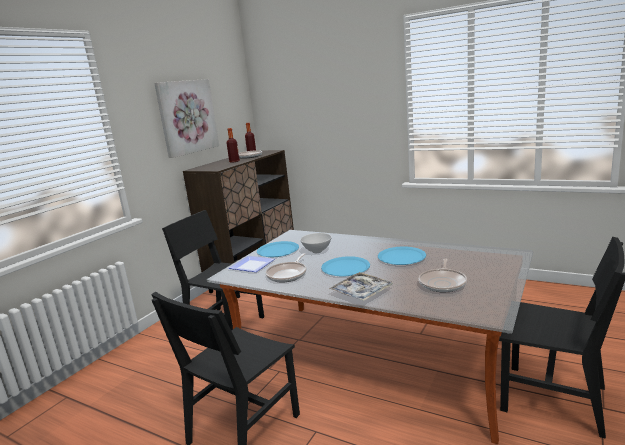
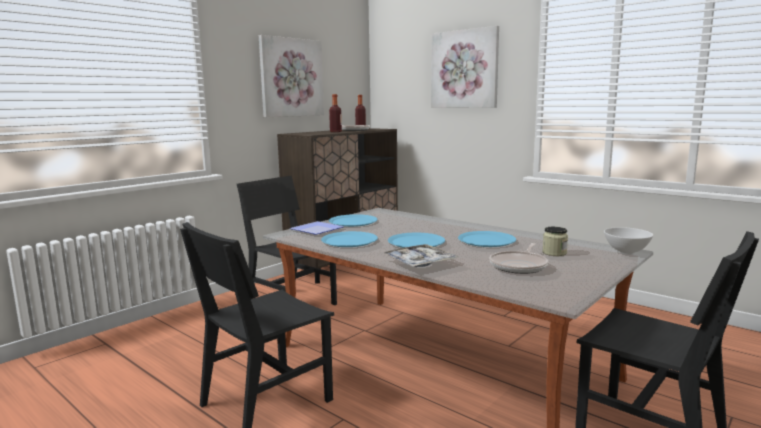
camera: 10 degrees right, 5 degrees down
frying pan [265,253,307,282] -> blue plate [321,231,378,247]
white bowl [300,233,331,253] -> white bowl moved to [604,227,653,255]
none -> picture [431,26,499,108]
none -> jar [543,227,568,256]

